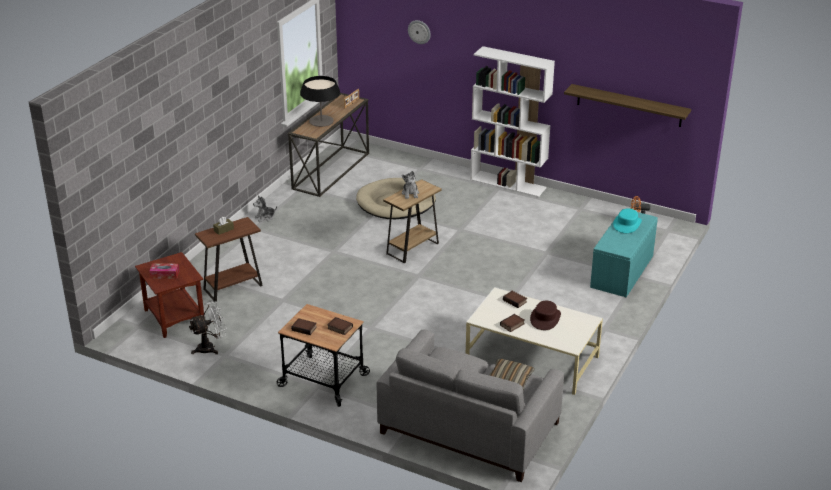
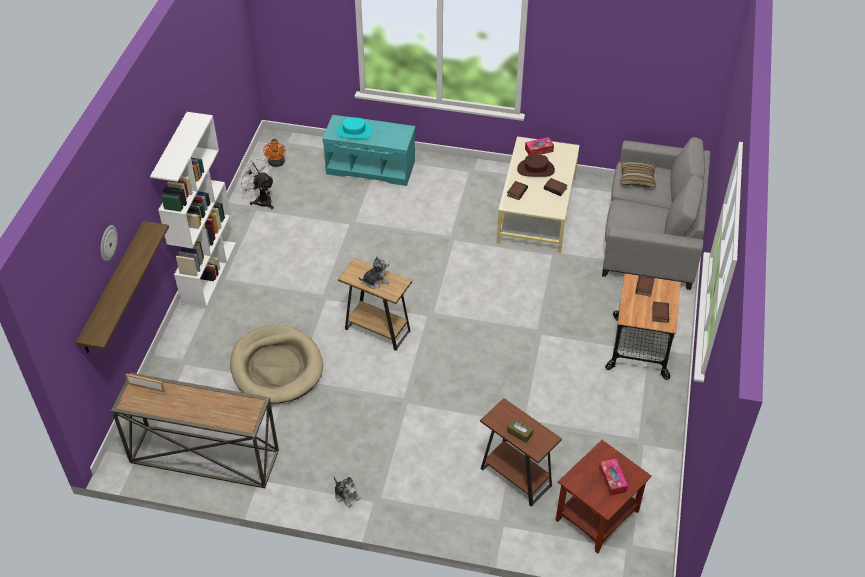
camera: 105 degrees left, 15 degrees up
white fan [189,301,227,354] -> white fan moved to [237,157,274,209]
table lamp [300,76,340,127] -> none
shelf [564,84,691,127] -> shelf moved to [76,221,169,353]
none -> tissue box [525,137,554,155]

